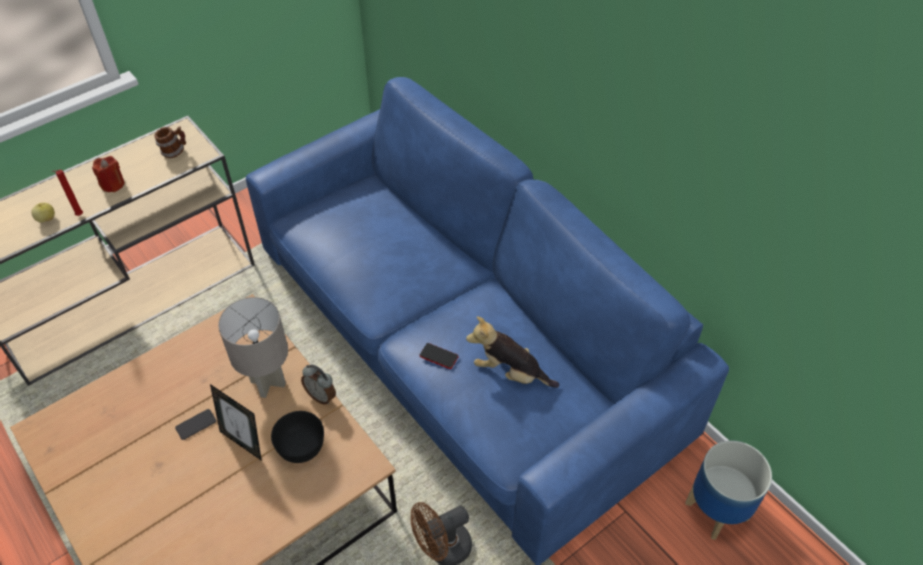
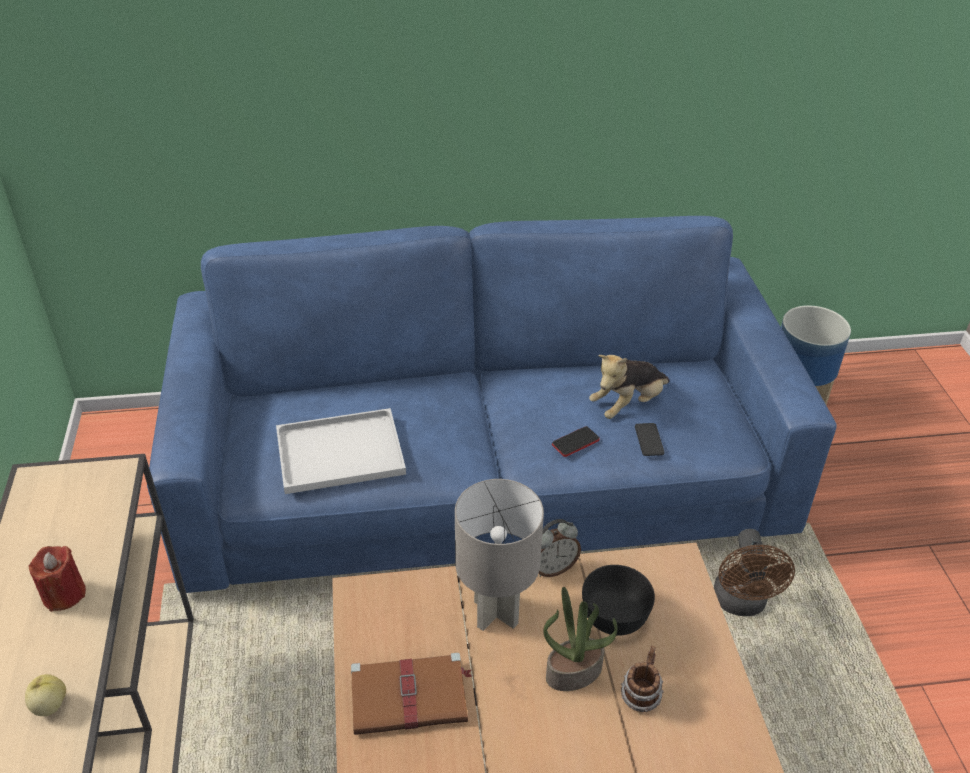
camera: 60 degrees left, 10 degrees down
red candle [52,170,83,216] -> none
mug [154,126,186,158] -> mug moved to [621,646,664,712]
phone [175,409,216,440] -> phone moved to [635,423,665,456]
picture frame [210,384,262,461] -> potted plant [543,587,617,691]
none -> white tray [276,408,406,494]
none -> brown book [351,653,473,735]

